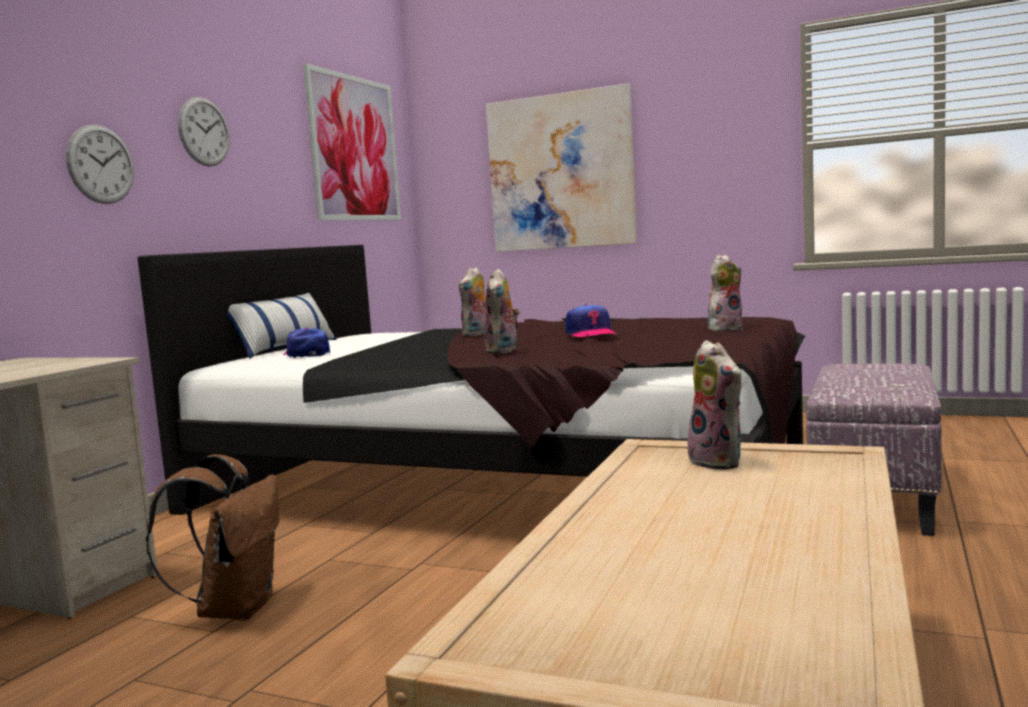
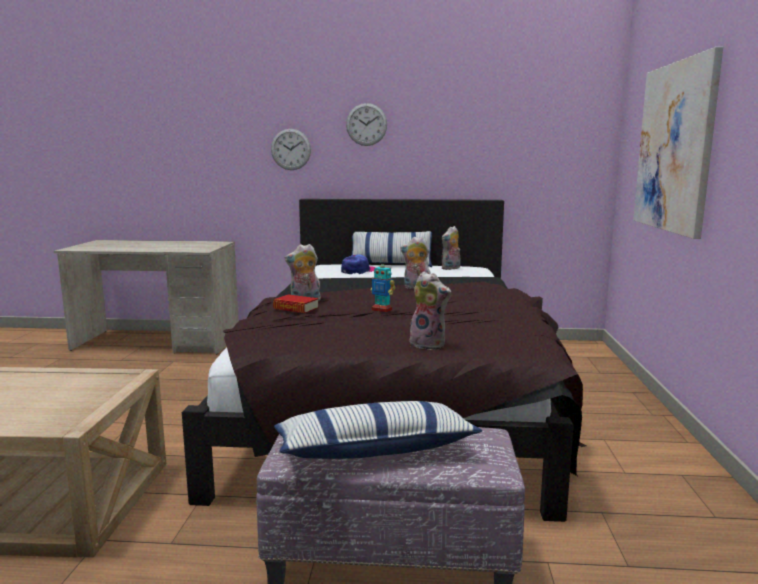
camera: 70 degrees right, 5 degrees up
brown backpack [146,454,279,621] -> none
picture [303,63,401,220] -> none
cap [566,304,617,337] -> toy robot [371,261,395,313]
plush toy [684,340,743,470] -> plush toy moved to [442,226,461,270]
none -> book [273,294,319,313]
none -> pillow [274,401,482,459]

